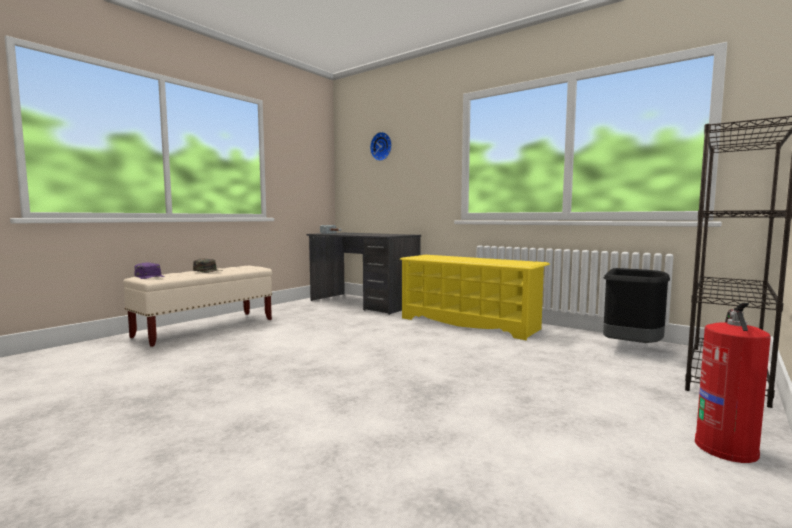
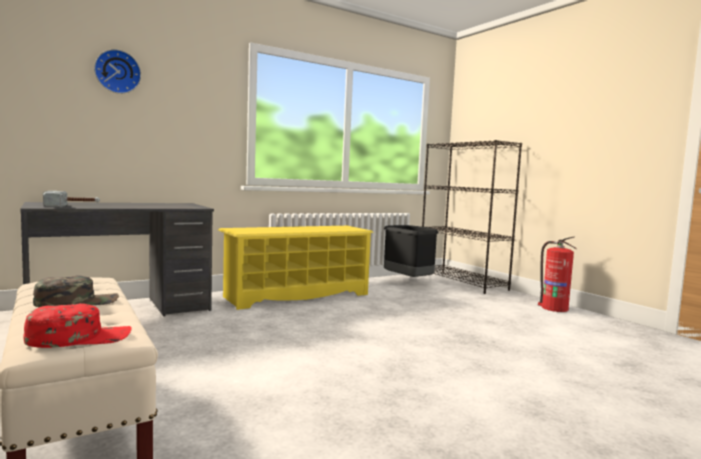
camera: 70 degrees left, 0 degrees up
purple cap [134,262,165,279] -> red cap [23,303,131,348]

